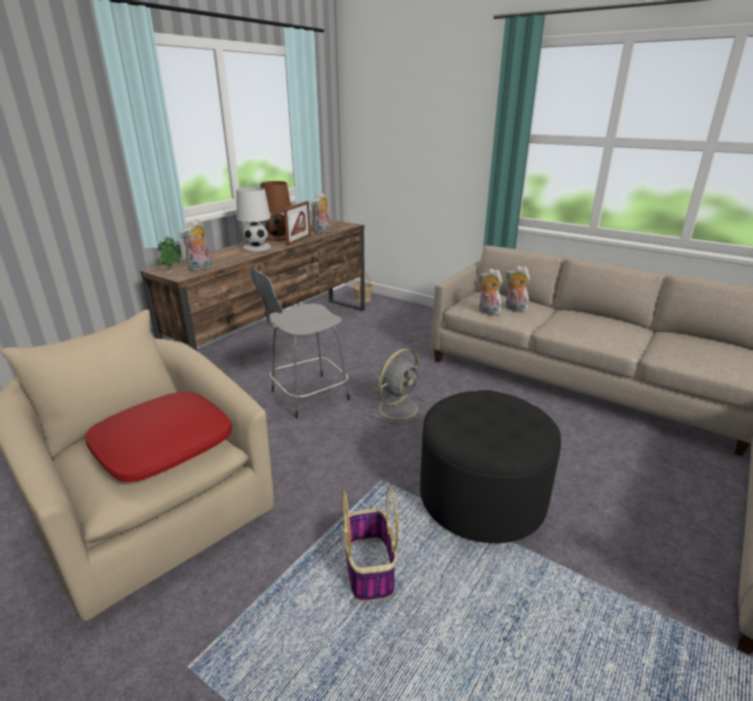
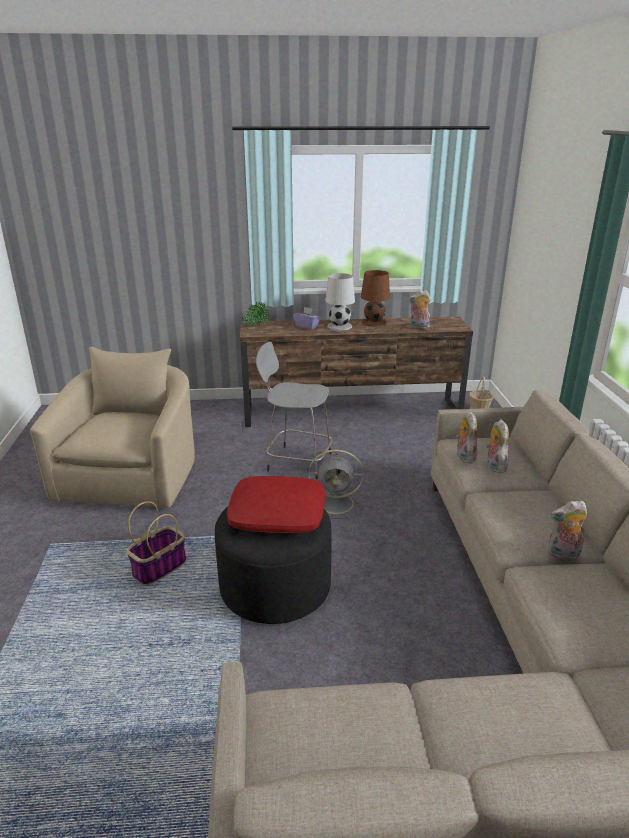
camera: 50 degrees right, 0 degrees up
red pillow [85,392,232,482] -> red pillow moved to [227,476,325,533]
plush toy [179,219,212,271] -> plush toy moved to [548,500,587,559]
picture frame [284,201,311,246] -> none
none -> purple tissue box [293,307,321,329]

